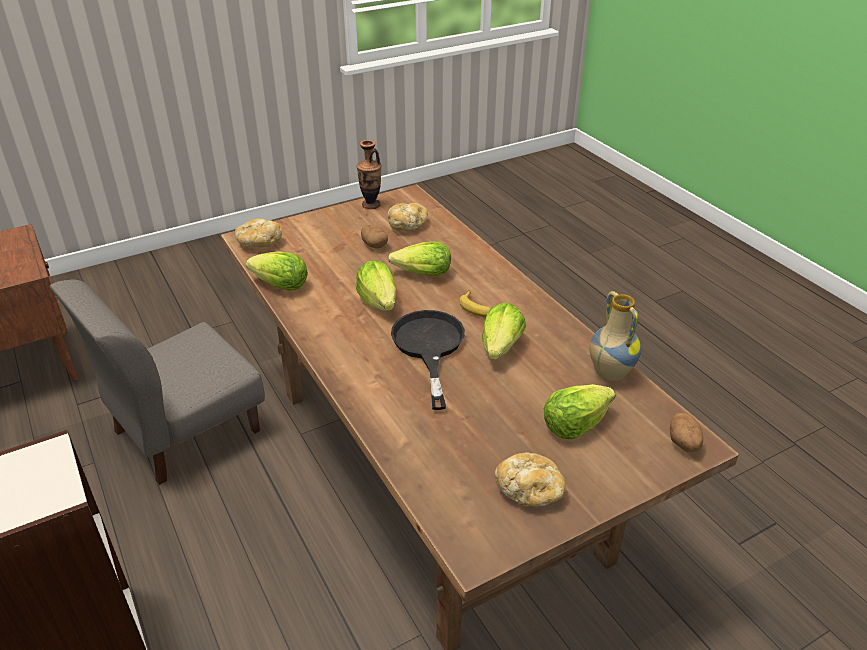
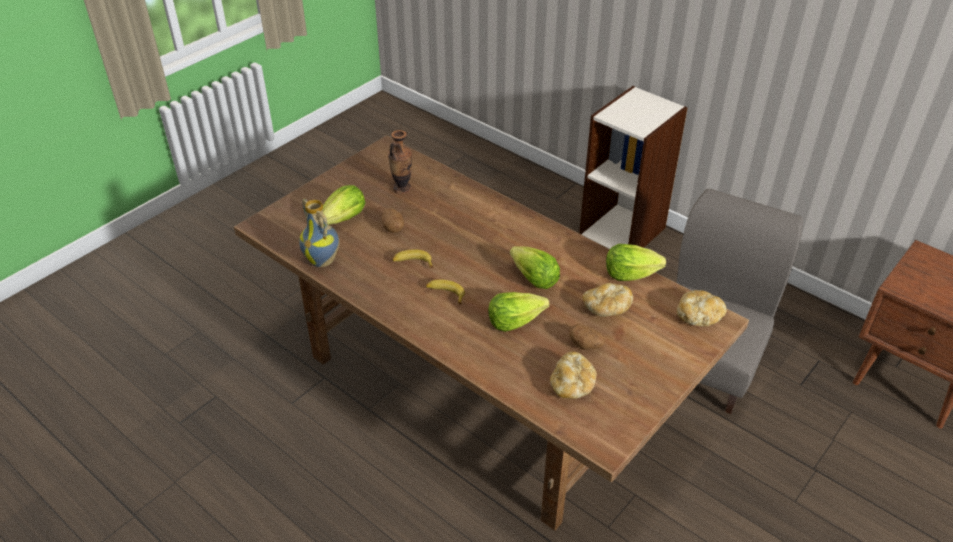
camera: 160 degrees right, 5 degrees up
vase [357,140,381,209] -> vase moved to [388,130,412,194]
black frying pan [391,310,465,410] -> none
lettuce [482,302,526,360] -> banana [392,249,433,268]
bread [495,452,566,507] -> bread moved to [583,283,633,317]
potato [670,412,703,452] -> potato moved to [382,208,404,233]

